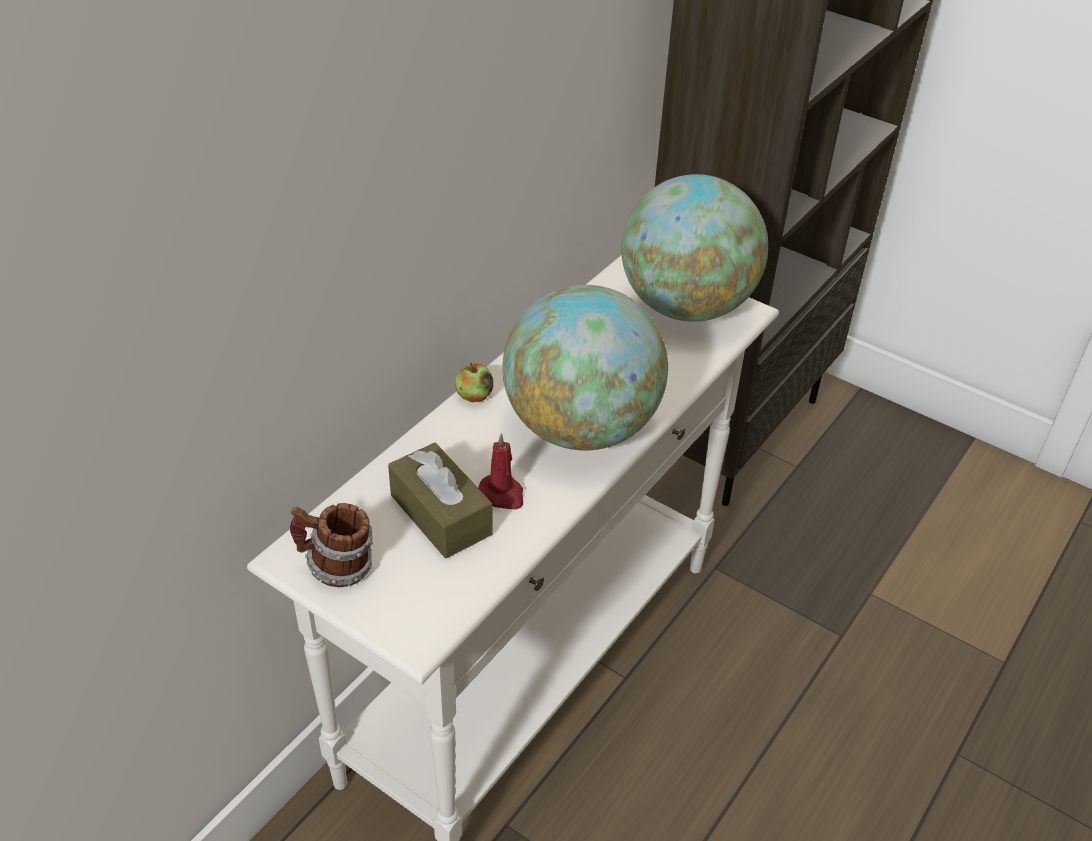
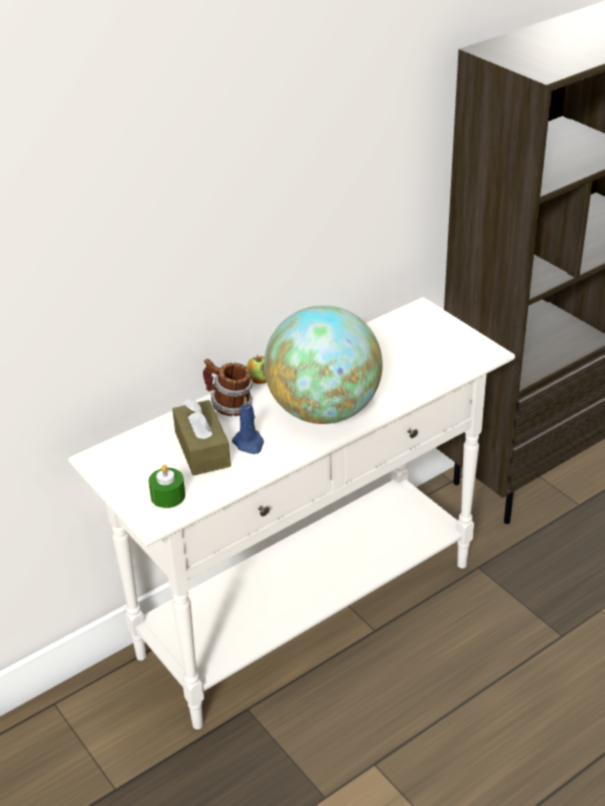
camera: 20 degrees right, 5 degrees down
mug [290,503,373,588] -> mug moved to [203,359,253,416]
red candle [478,433,523,509] -> blue candle [232,397,264,454]
globe [621,174,768,322] -> none
none -> green candle [149,464,185,508]

